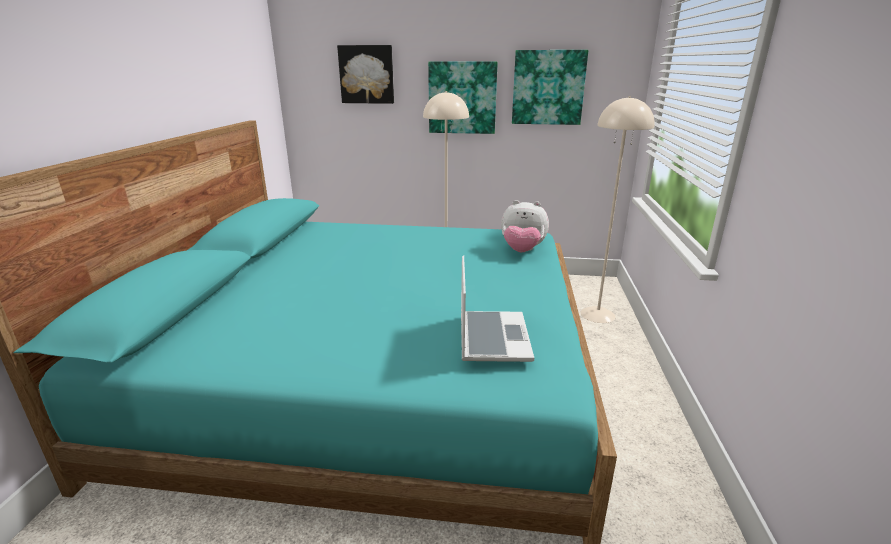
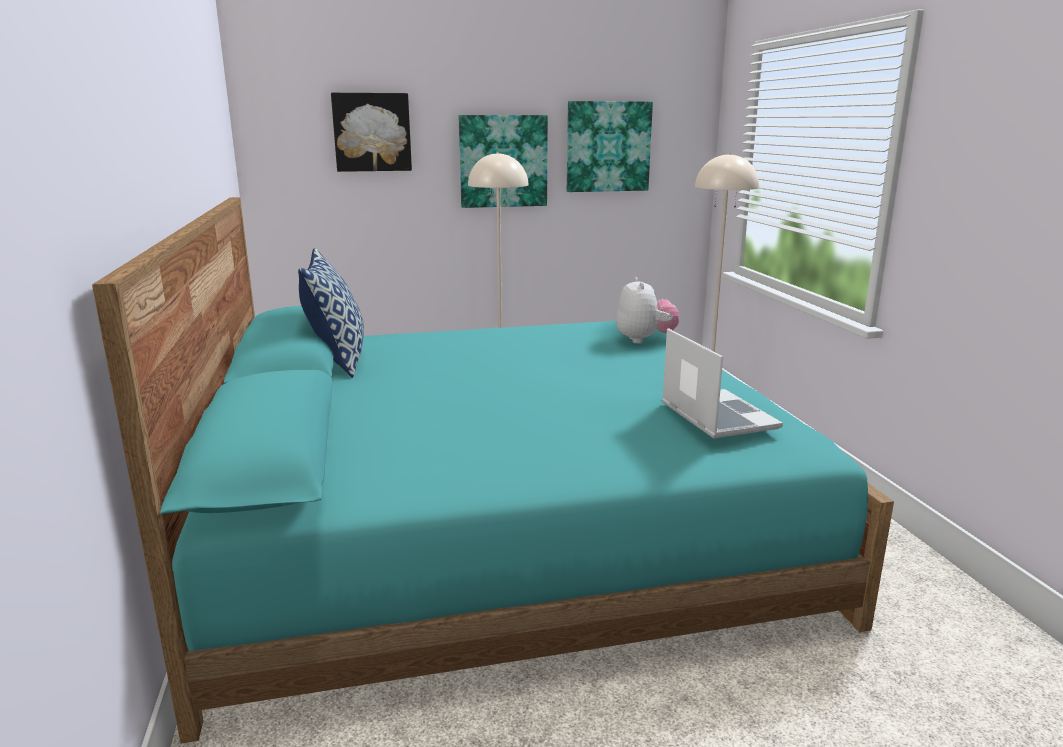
camera: 20 degrees left, 5 degrees down
plush toy [501,200,549,252] -> plush toy turned 90 degrees counterclockwise [616,277,679,344]
none -> pillow [298,248,364,377]

